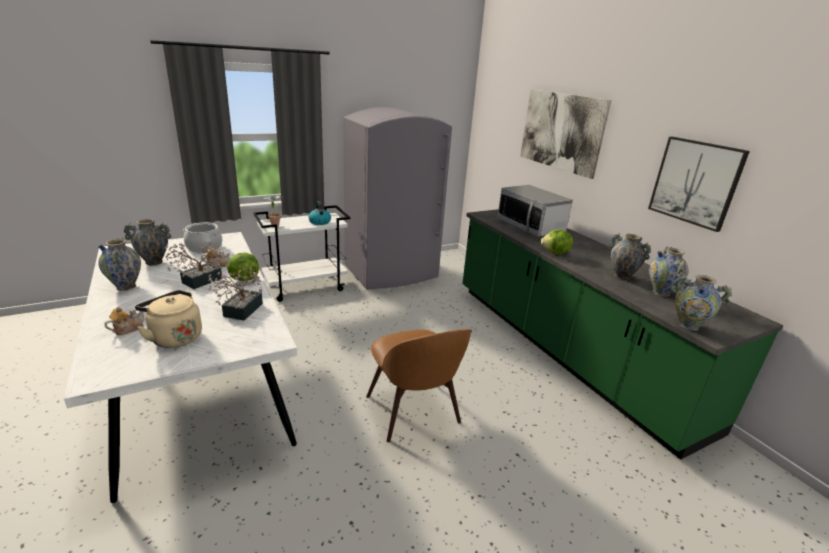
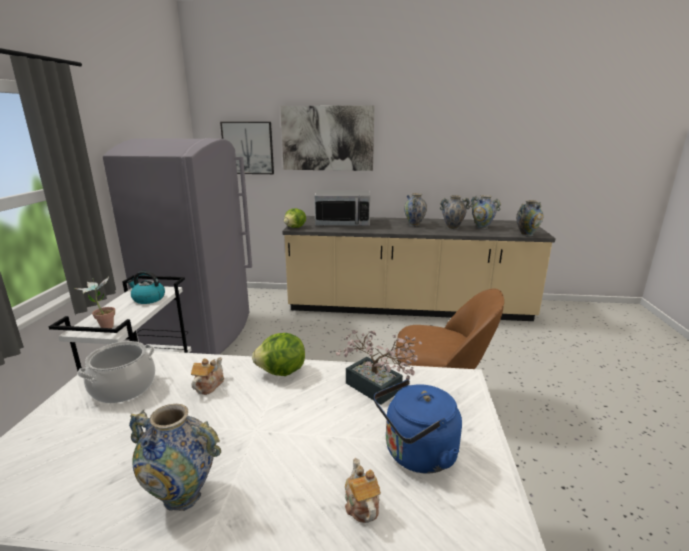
camera: 55 degrees left, 5 degrees down
vase [123,219,171,265] -> vase moved to [404,193,427,226]
beige kettle [135,290,202,348] -> blue kettle [374,380,462,474]
potted plant [165,243,223,289] -> none
green counter [462,209,783,460] -> beige counter [282,216,556,321]
lettuce [541,230,573,254] -> lettuce moved to [284,208,306,228]
picture [648,137,750,232] -> picture moved to [220,122,274,174]

